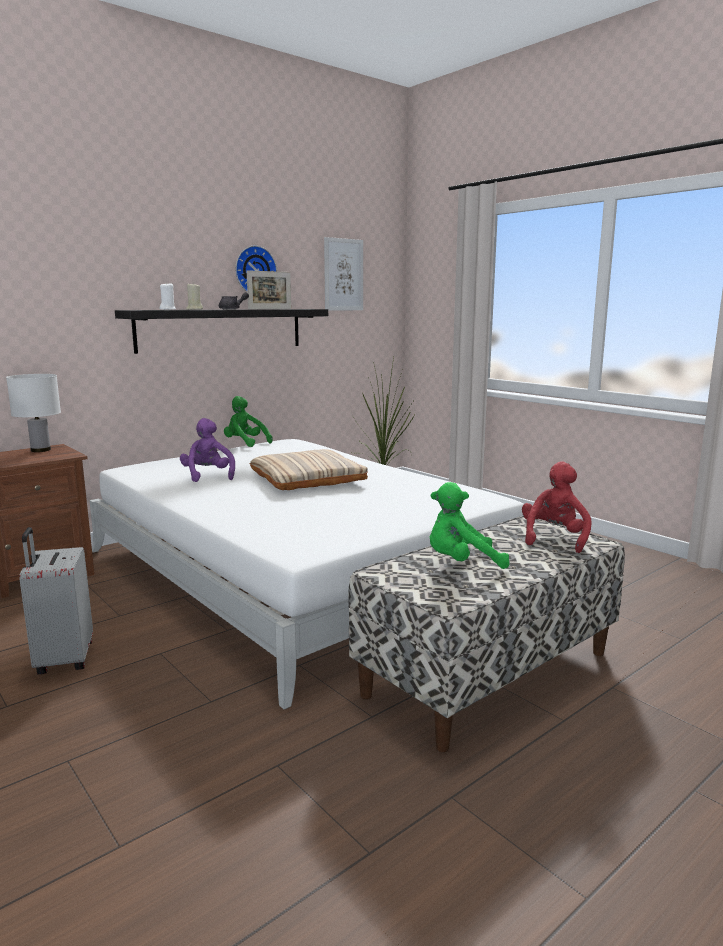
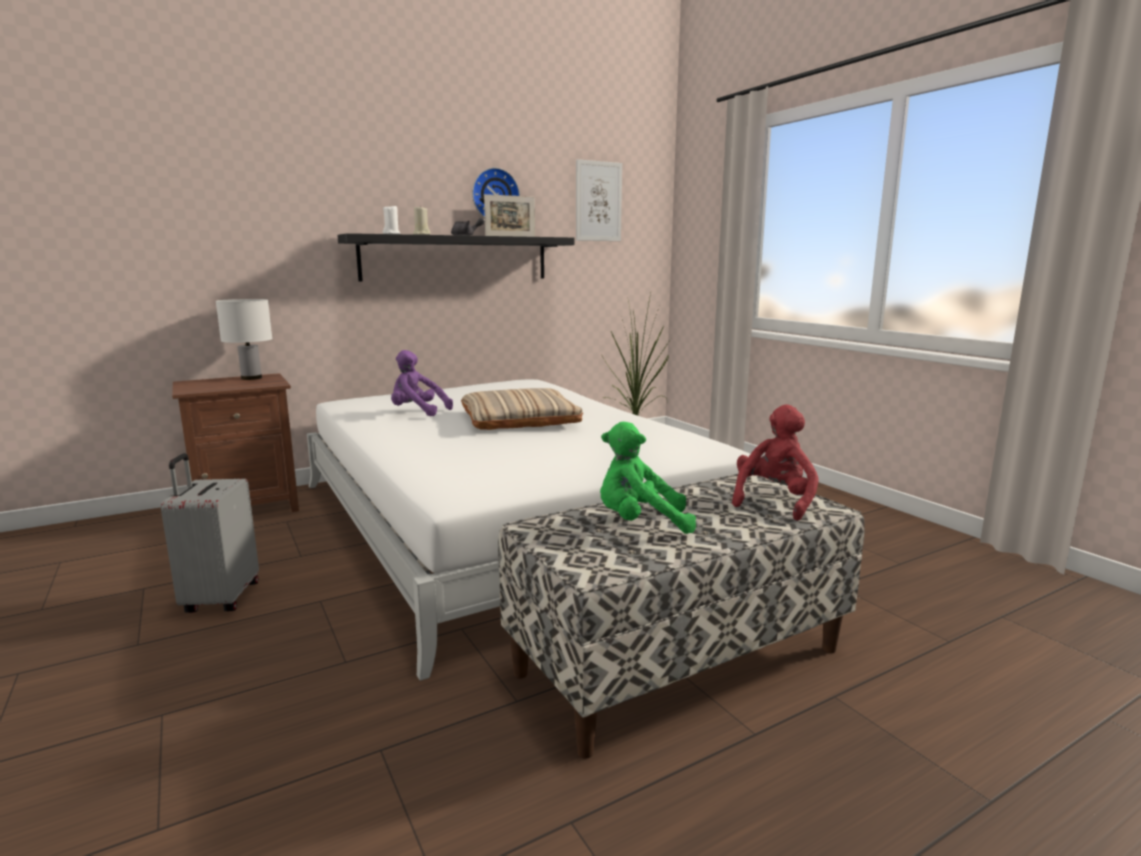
camera: 10 degrees right, 0 degrees up
purple plush toy [180,418,235,482] -> purple plush toy turned 60 degrees counterclockwise [391,350,453,416]
green plush toy [224,396,273,447] -> none

